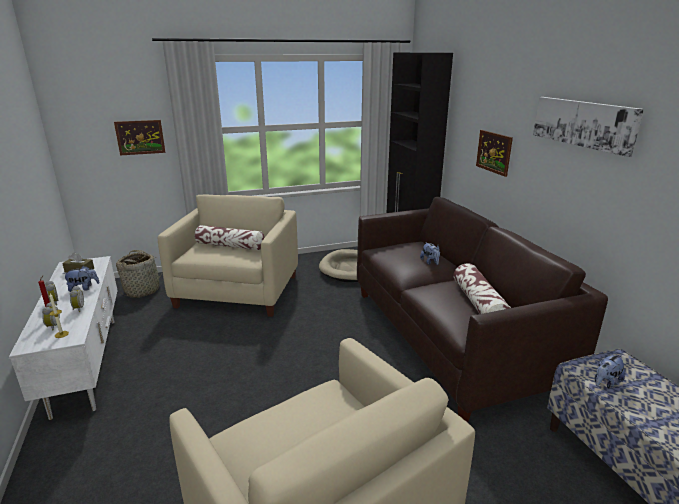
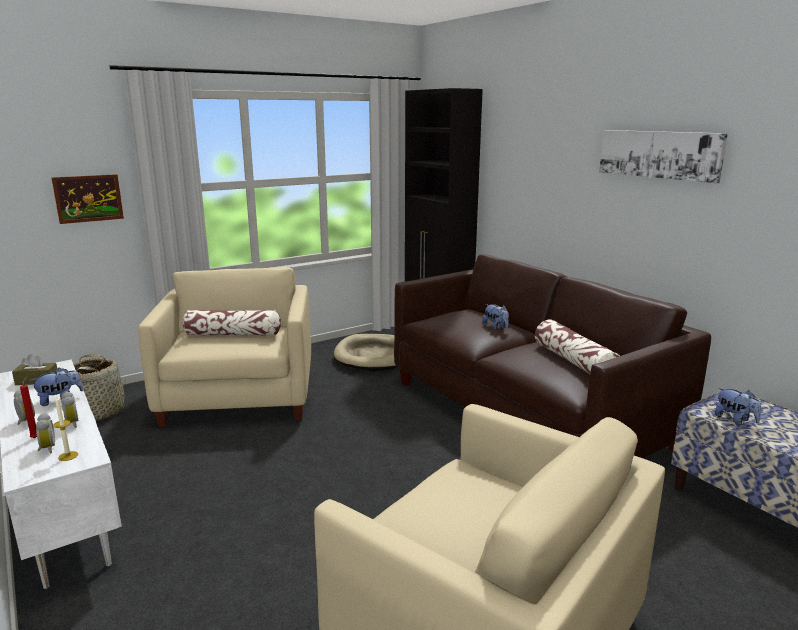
camera: 15 degrees left, 5 degrees down
picture [476,130,513,177] -> none
plush toy [595,355,625,389] -> plush toy turned 75 degrees counterclockwise [714,388,761,425]

